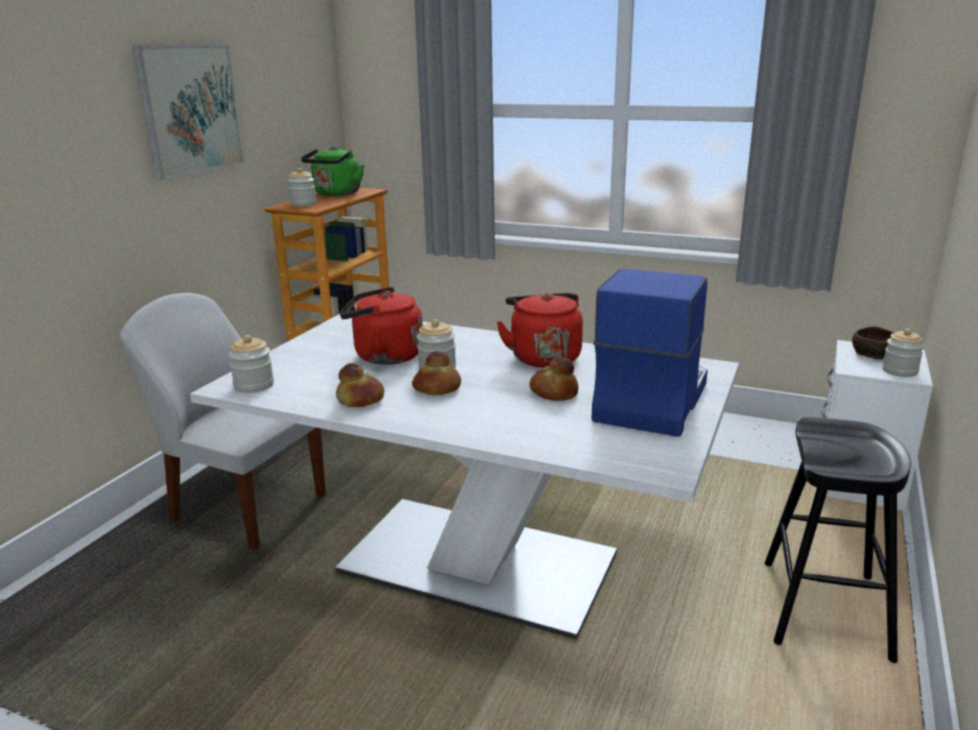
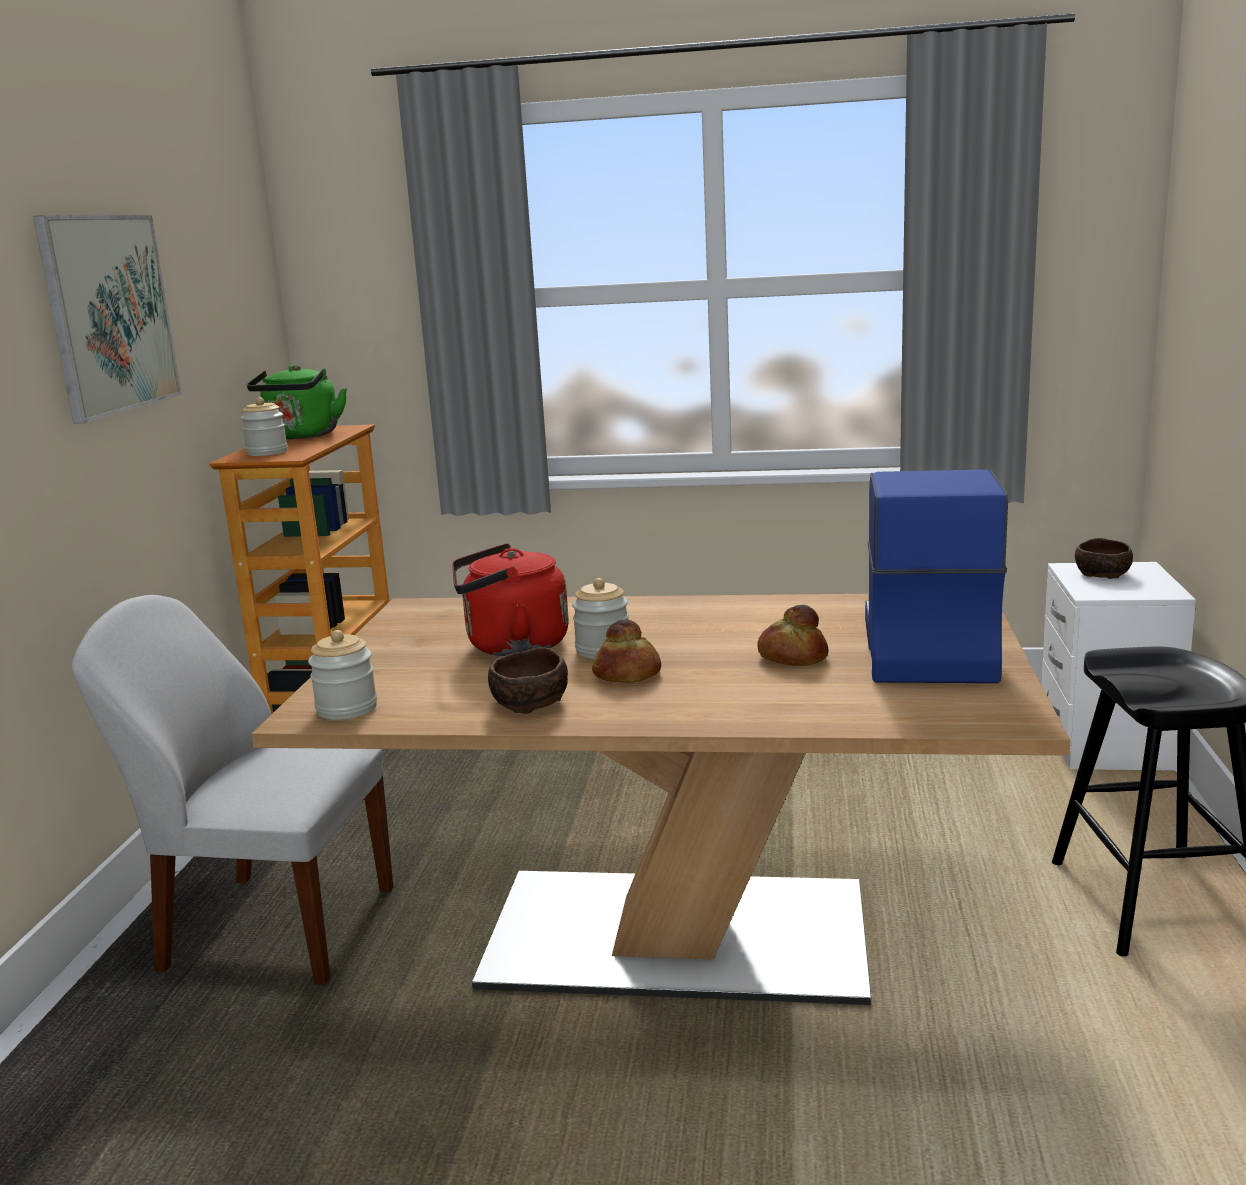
camera: 15 degrees left, 5 degrees down
white dining table [190,314,739,639] -> brown dining table [252,594,1070,1005]
bread [336,363,384,407] -> brown bowl [488,647,568,714]
red kettle [497,293,583,368] -> none
jar [882,329,924,377] -> none

